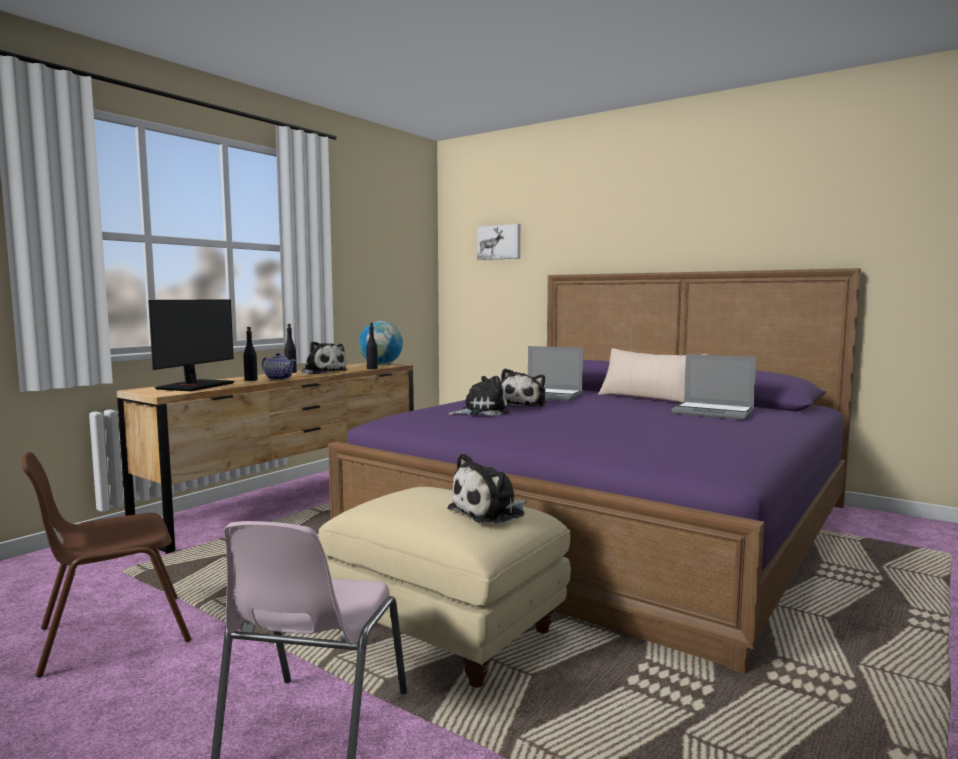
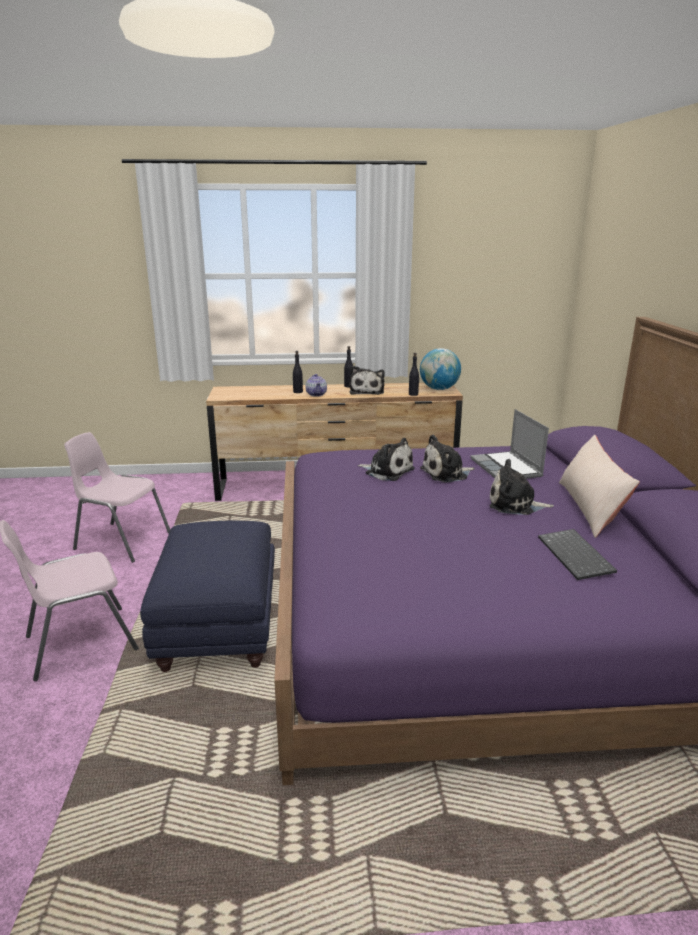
camera: 50 degrees right, 15 degrees up
brown chair [21,452,191,677] -> pink chair [64,432,170,563]
monitor [148,299,235,391] -> none
beige ottoman [319,487,571,688] -> blue ottoman [140,521,275,672]
plush toy [447,453,527,523] -> plush toy moved to [490,459,554,515]
picture [477,224,520,260] -> none
laptop [672,354,756,420] -> keyboard [538,529,617,580]

